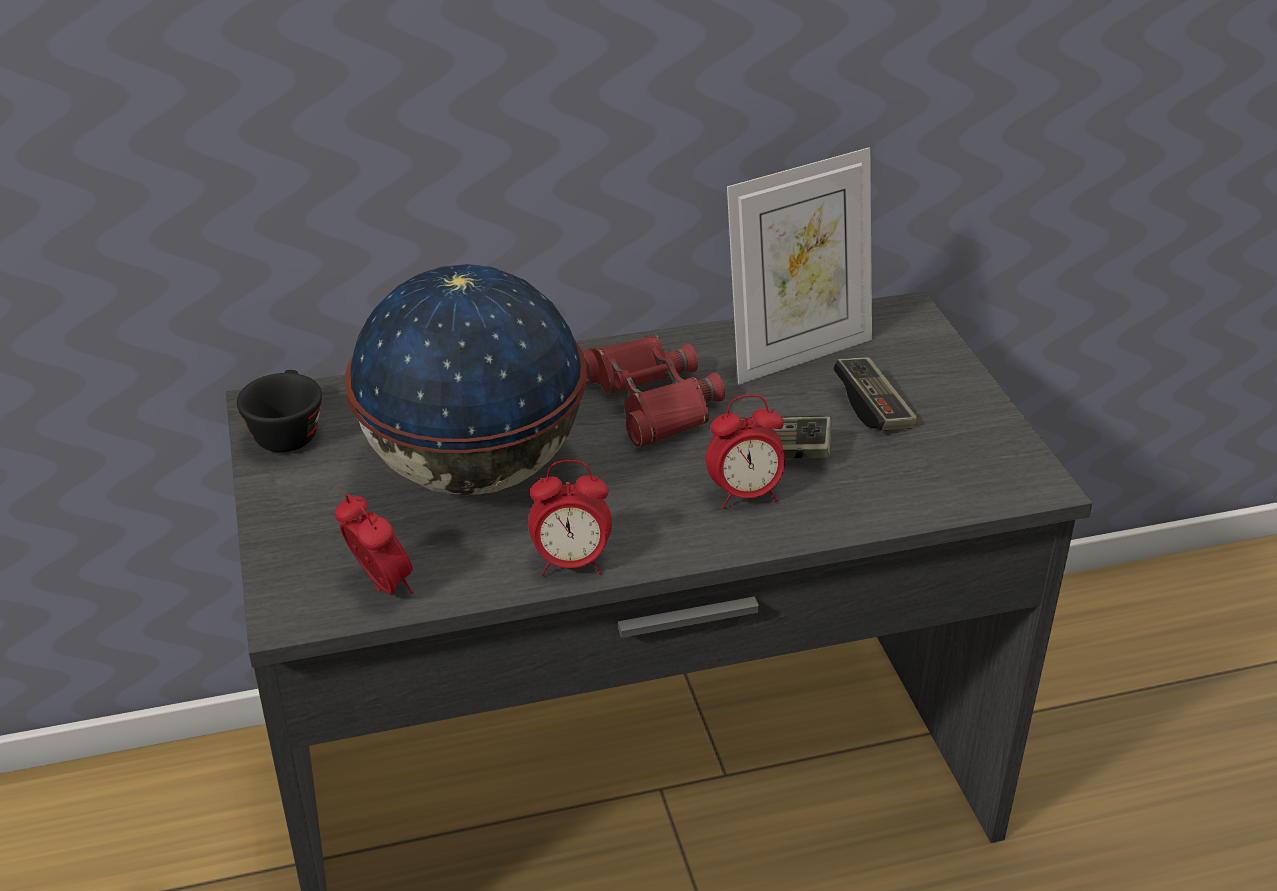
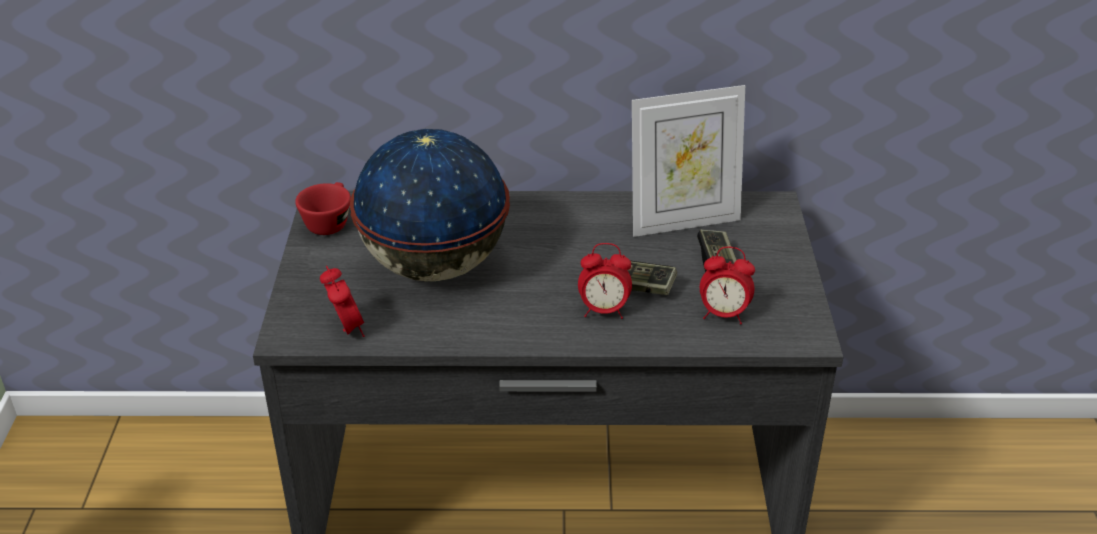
camera: 15 degrees right, 0 degrees up
black cup [237,370,322,452] -> red cup [295,182,351,235]
alarm clock [528,460,612,575] -> alarm clock moved to [700,247,755,324]
red binoculars [583,335,725,447] -> none

